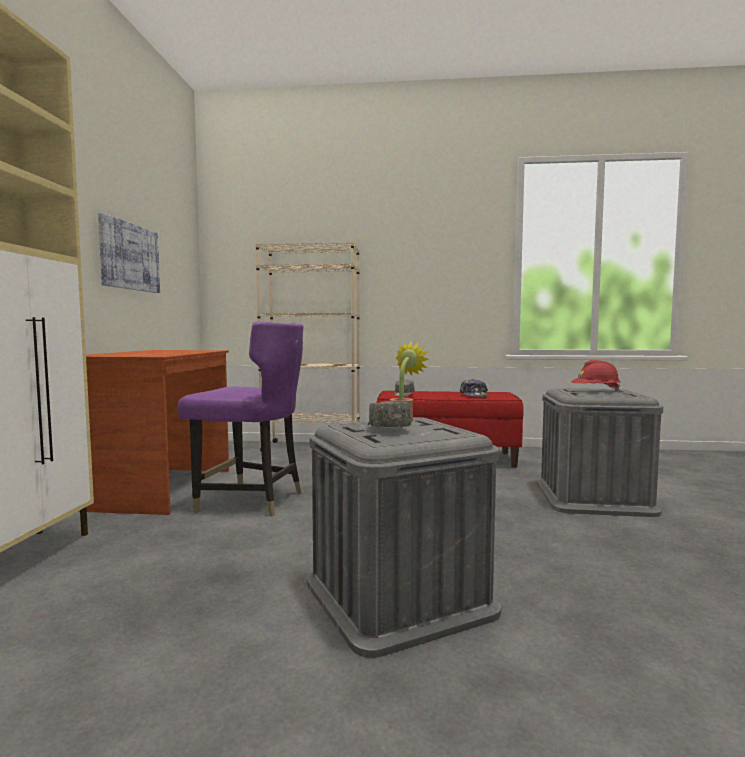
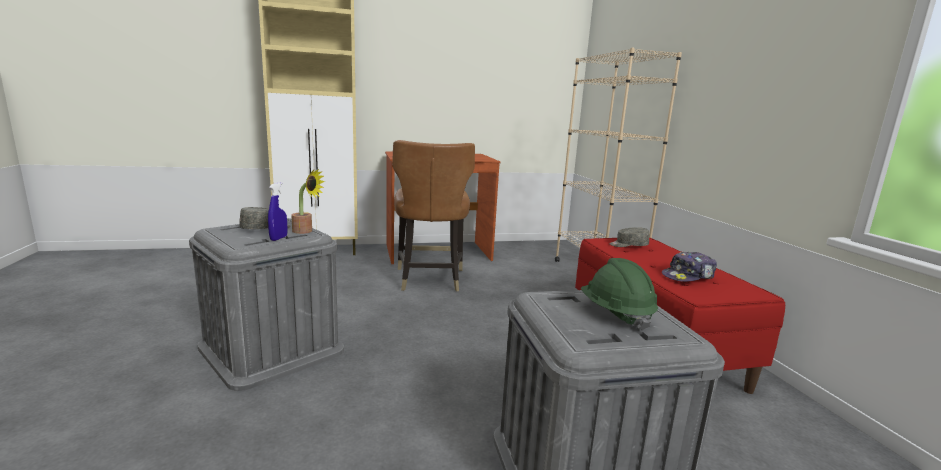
camera: 70 degrees right, 10 degrees up
picture [98,213,160,293] -> none
purple chair [178,322,304,516] -> brown chair [392,140,475,291]
red hard hat [571,360,621,391] -> green hard hat [581,258,658,331]
none -> blue spray bottle [268,182,287,241]

